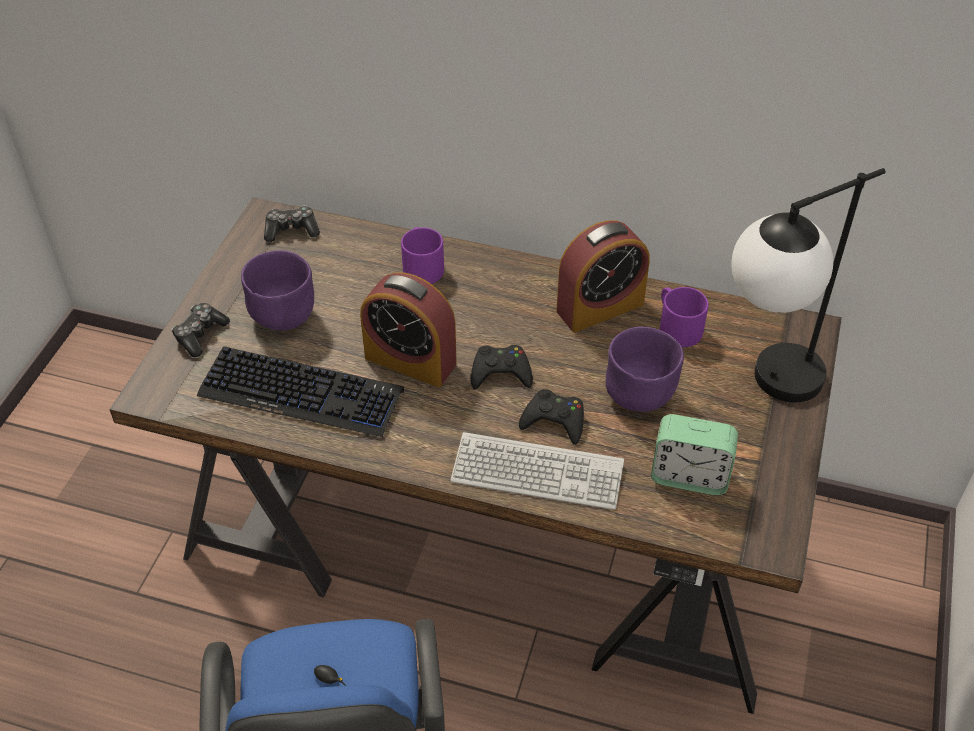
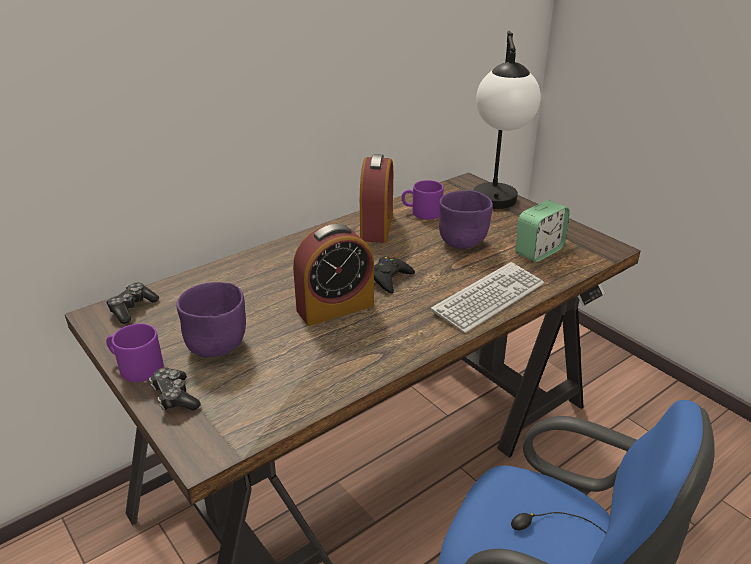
camera: 55 degrees left, 15 degrees down
keyboard [197,346,404,437] -> none
purple mug [401,227,444,284] -> purple mug moved to [106,323,163,382]
black game controller [519,389,584,445] -> none

